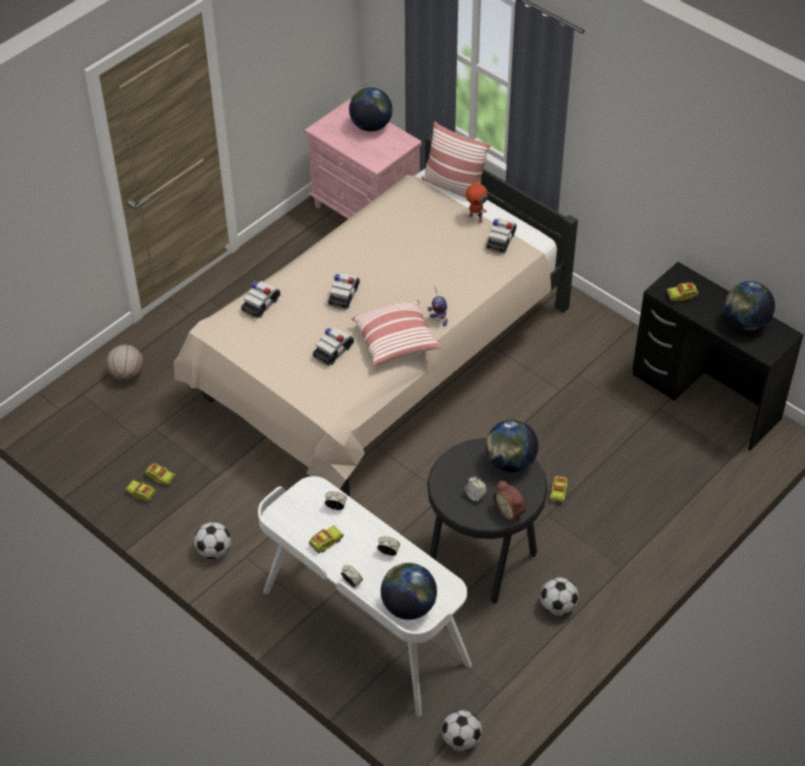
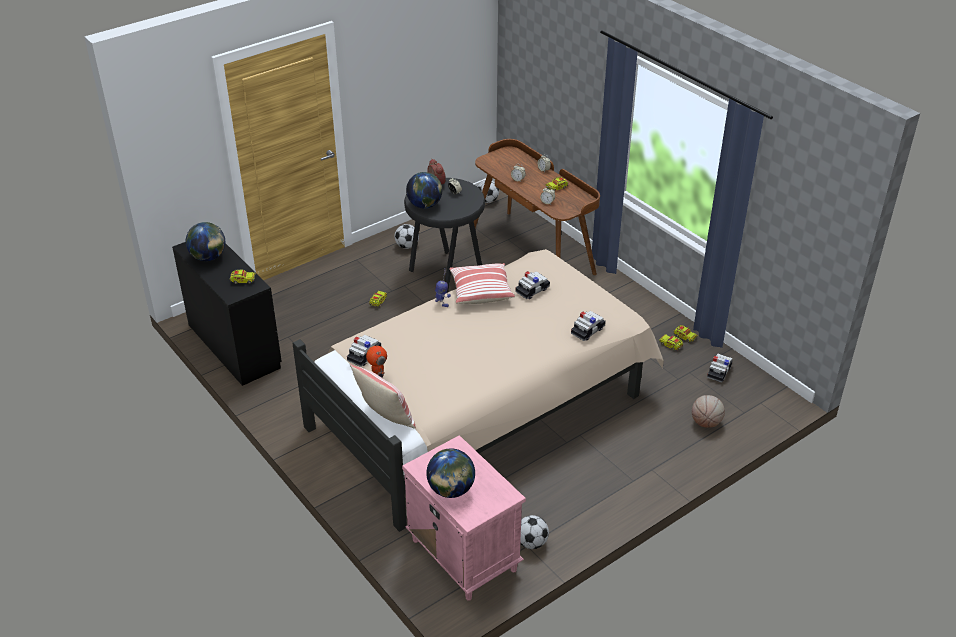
camera: 170 degrees left, 10 degrees down
football [194,522,231,559] -> football moved to [520,515,549,549]
white desk [258,476,472,716] -> brown desk [474,139,600,275]
toy car [328,272,360,310] -> toy car moved to [707,354,733,383]
globe [381,563,437,620] -> none

